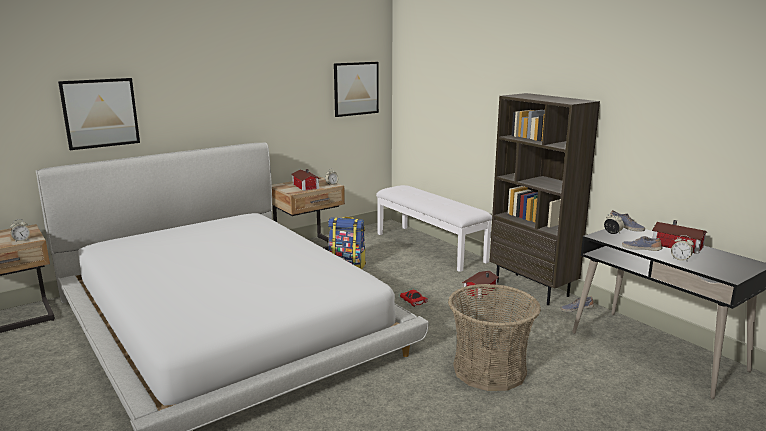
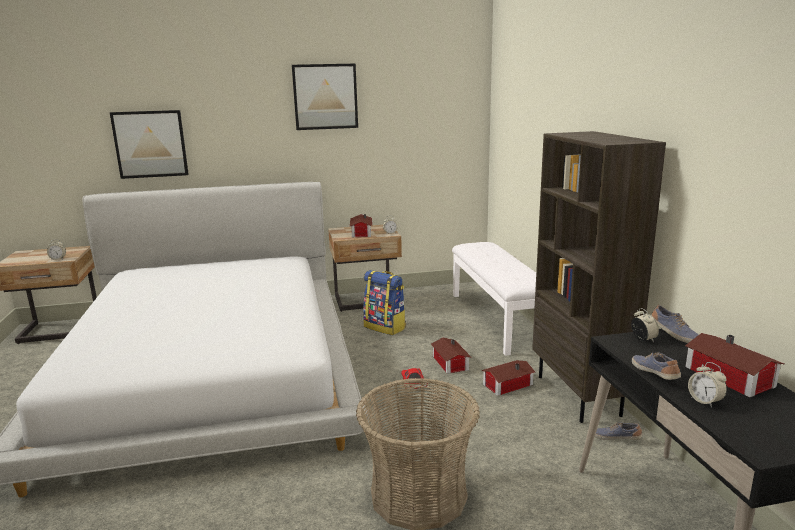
camera: 25 degrees right, 0 degrees up
picture [334,62,379,117] -> picture moved to [292,64,358,130]
none -> toy house [431,337,471,374]

